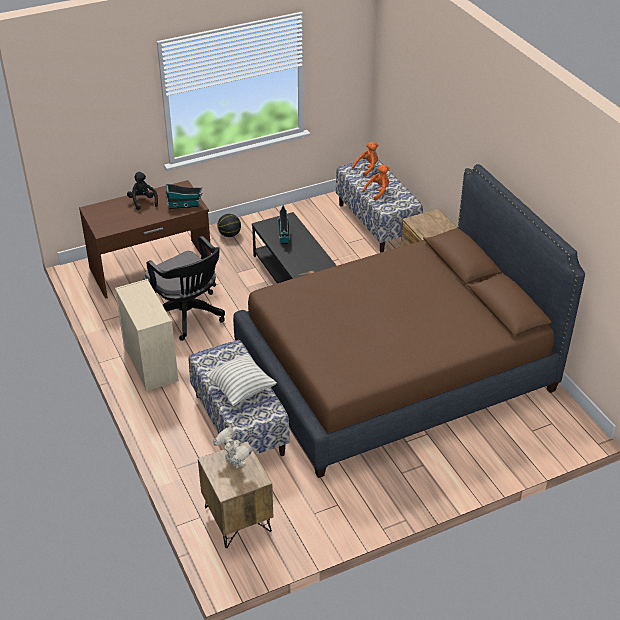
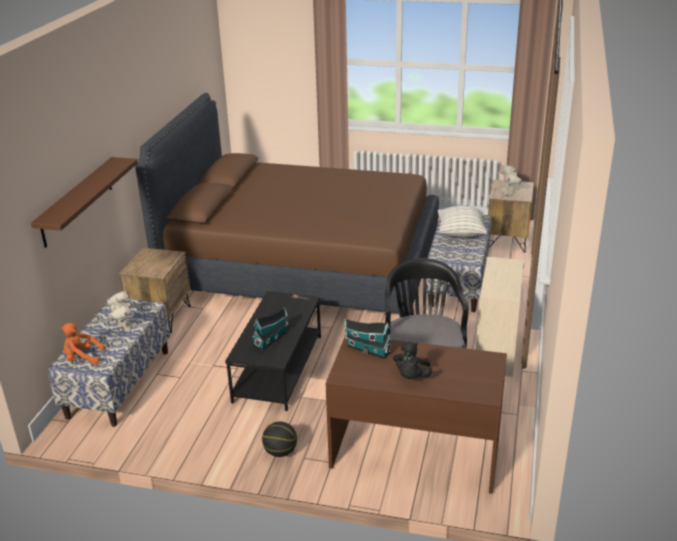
camera: 140 degrees left, 10 degrees down
orange plush toy [362,165,390,201] -> toy robot [107,291,132,331]
none -> brown shelf [31,157,138,248]

